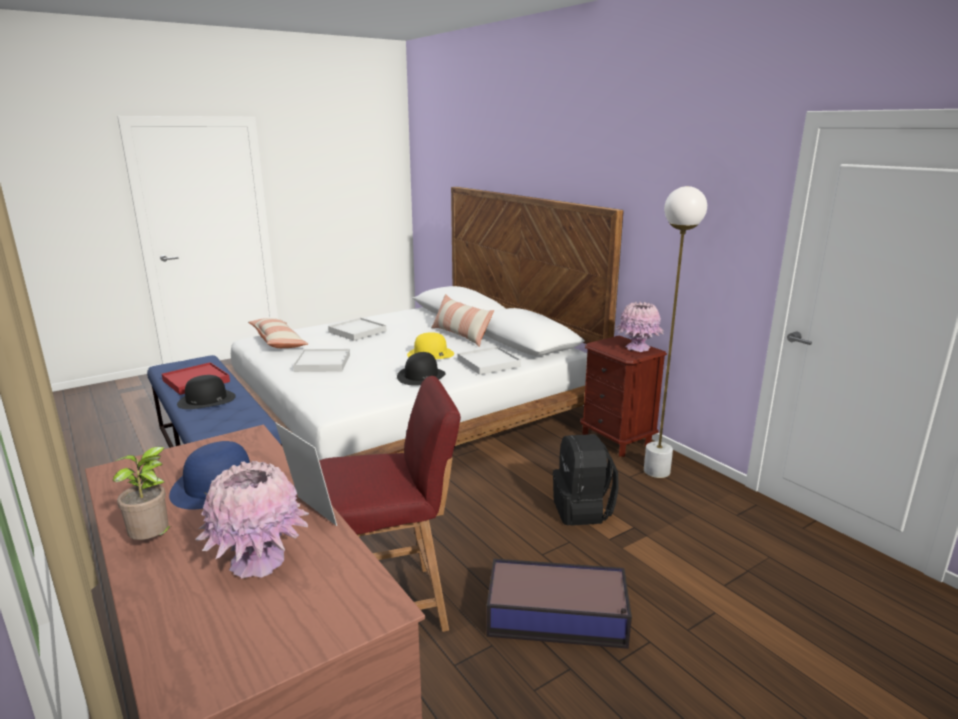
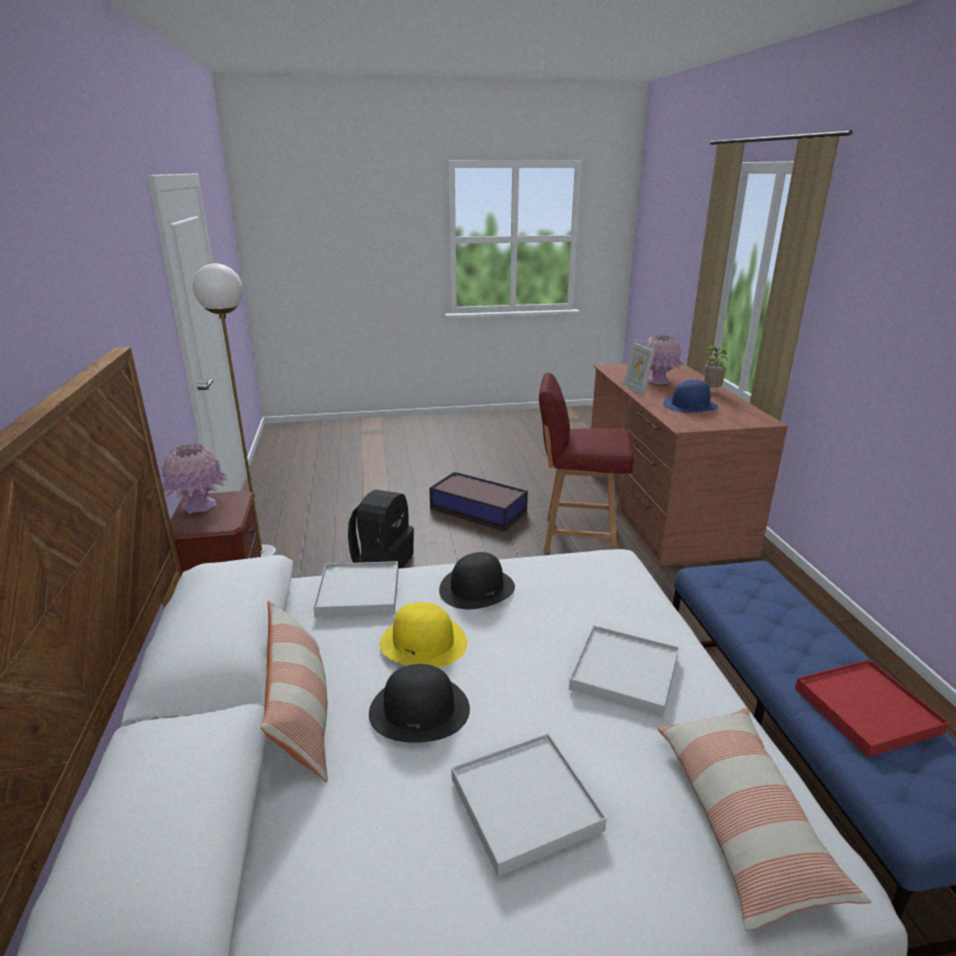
camera: 155 degrees left, 5 degrees up
black hat [177,375,236,409] -> black hat moved to [369,664,470,743]

